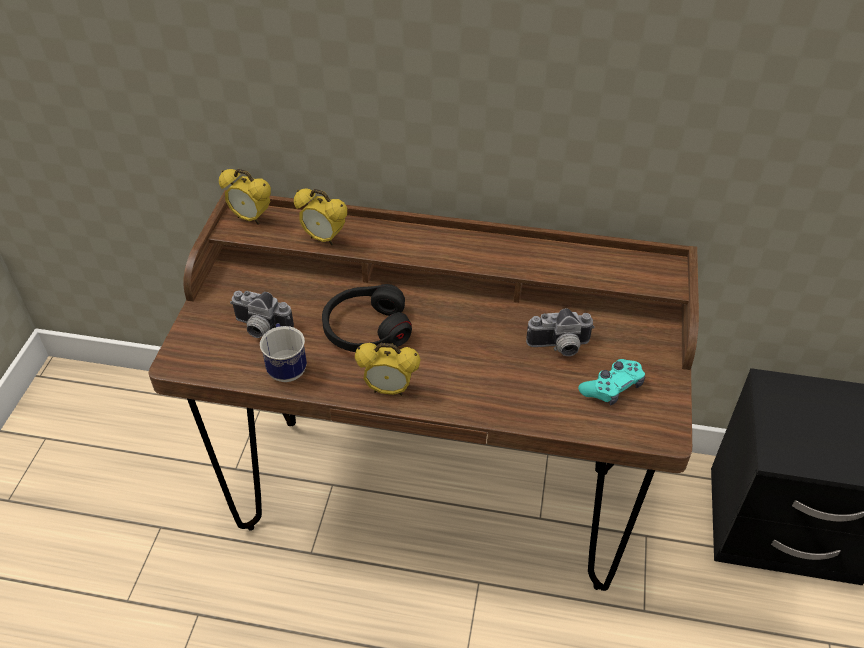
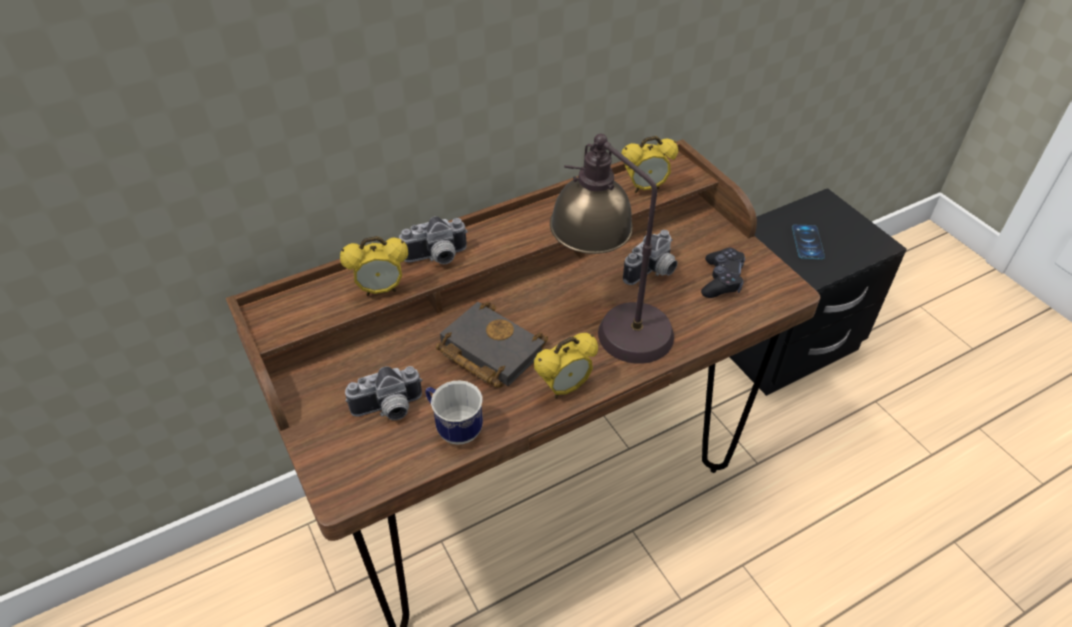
camera: 40 degrees left, 0 degrees up
alarm clock [219,169,271,225] -> alarm clock moved to [621,136,679,193]
black headphones [322,284,412,352] -> black book [436,302,548,388]
turquoise game controller [578,359,645,406] -> black game controller [701,248,745,298]
none -> camera [399,216,468,264]
none -> table lamp [550,134,674,364]
none -> phone [792,224,825,259]

